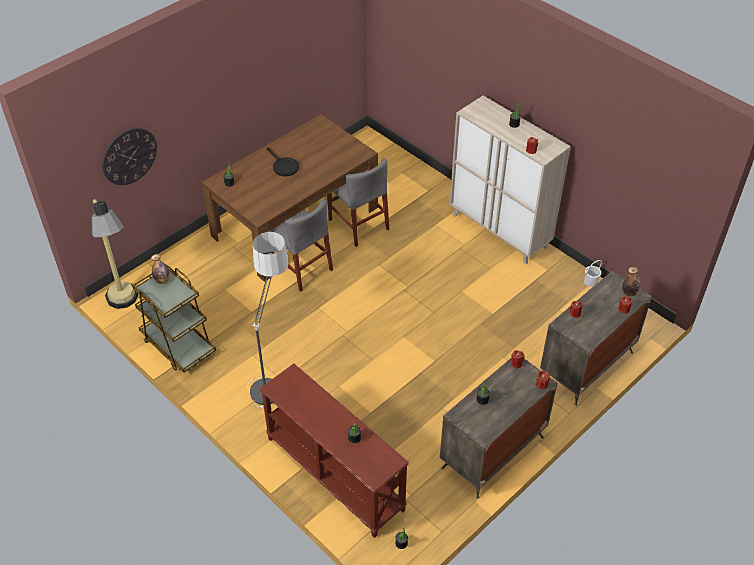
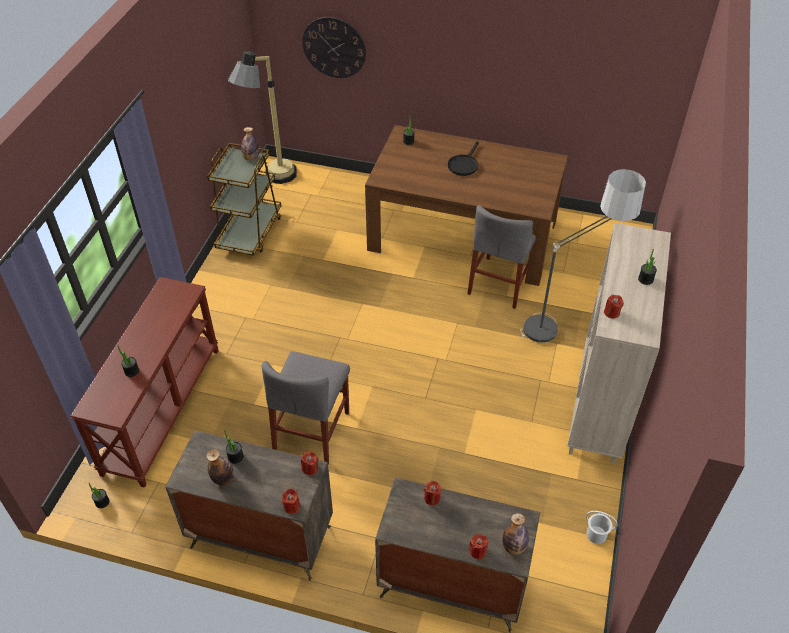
camera: 60 degrees right, 0 degrees up
floor lamp [247,232,288,408] -> floor lamp moved to [521,169,646,343]
grey chair [269,199,333,292] -> grey chair moved to [262,351,350,465]
none -> bottle [206,449,234,485]

